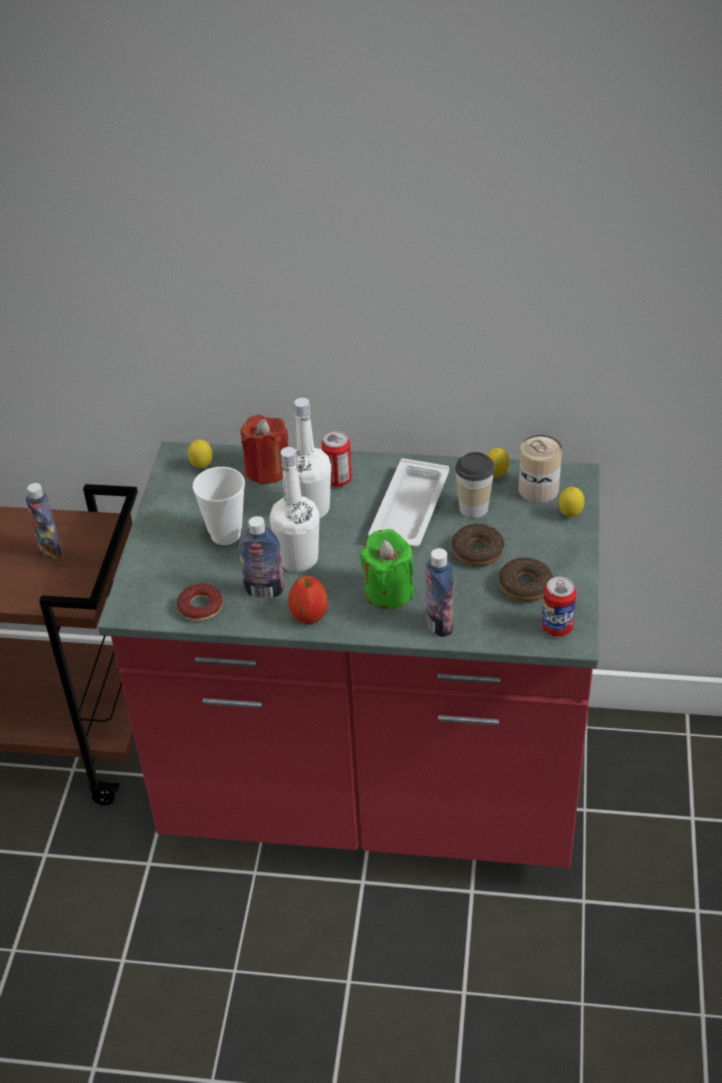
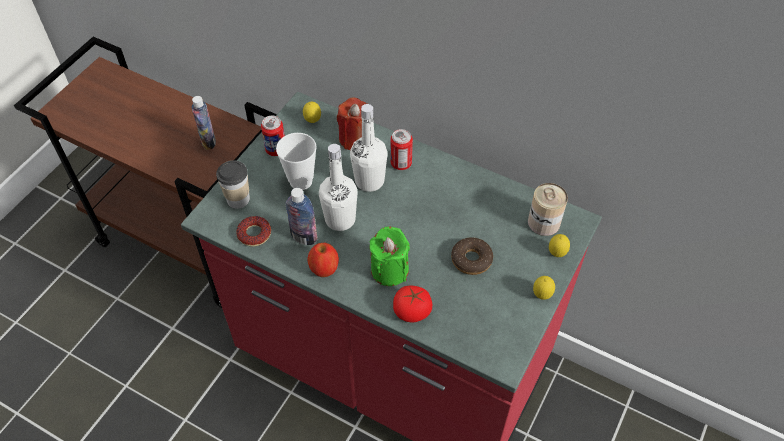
camera: 20 degrees right, 10 degrees up
white tray [368,458,449,547] -> none
bottle [426,548,453,637] -> tomato [393,286,432,323]
cup [455,452,495,518] -> cup moved to [216,160,250,209]
lemon [487,448,510,477] -> lemon moved to [533,276,555,300]
donut [499,558,553,602] -> none
can [542,577,576,637] -> can moved to [261,116,285,156]

